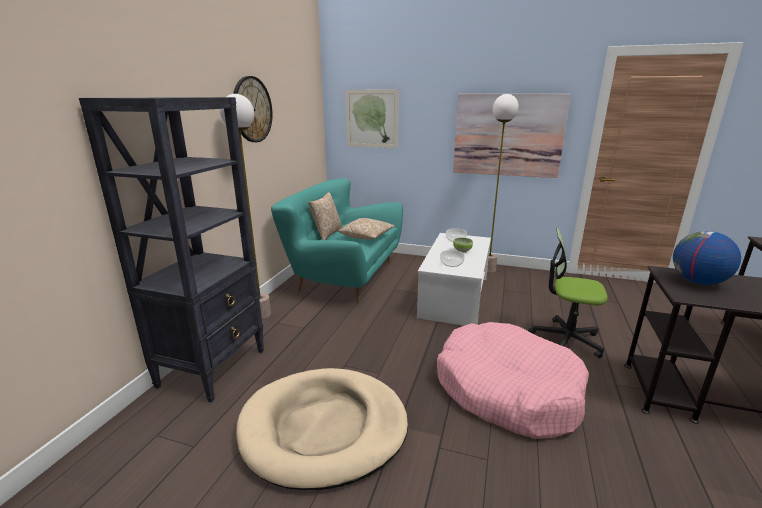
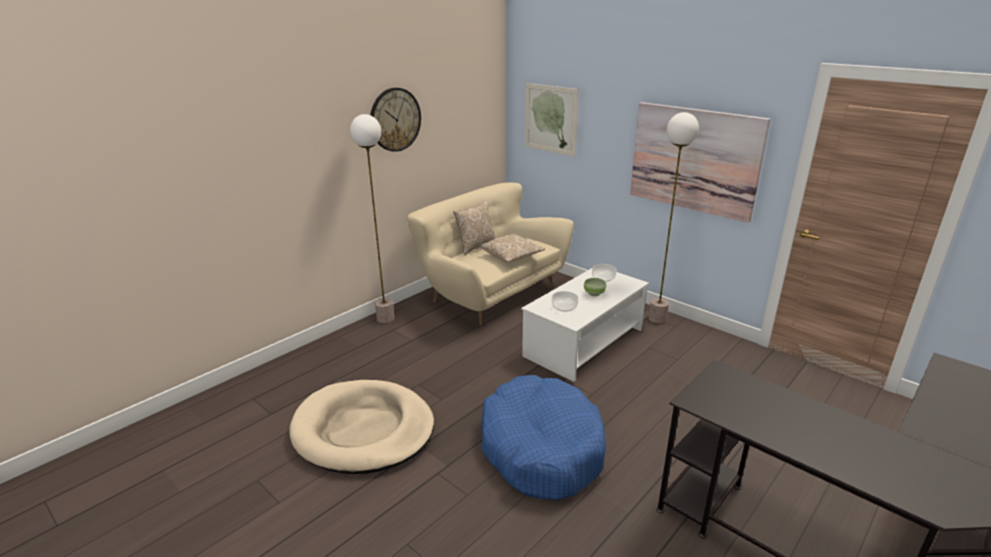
camera: 25 degrees right, 5 degrees up
black bookcase [79,97,264,403] -> none
turquoise sofa [271,178,403,302] -> beige sofa [407,183,574,326]
pink dog bed [437,322,589,439] -> blue dog bed [481,375,606,500]
office chair [529,227,608,358] -> none
globe [673,231,741,285] -> none

